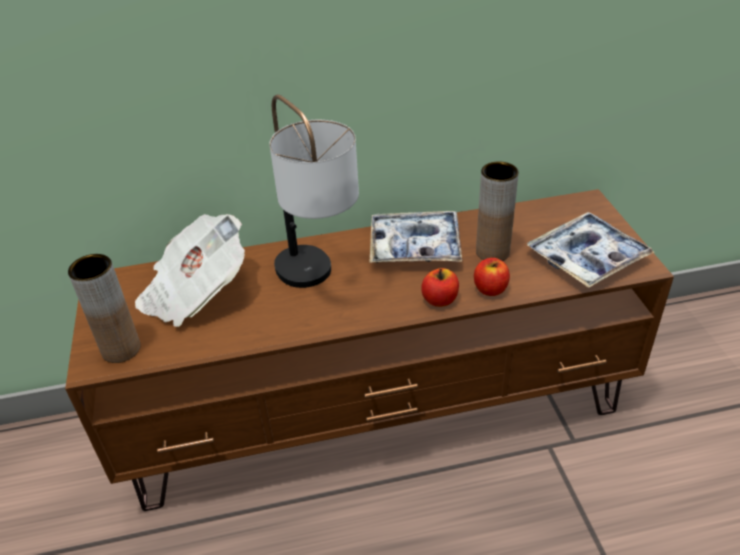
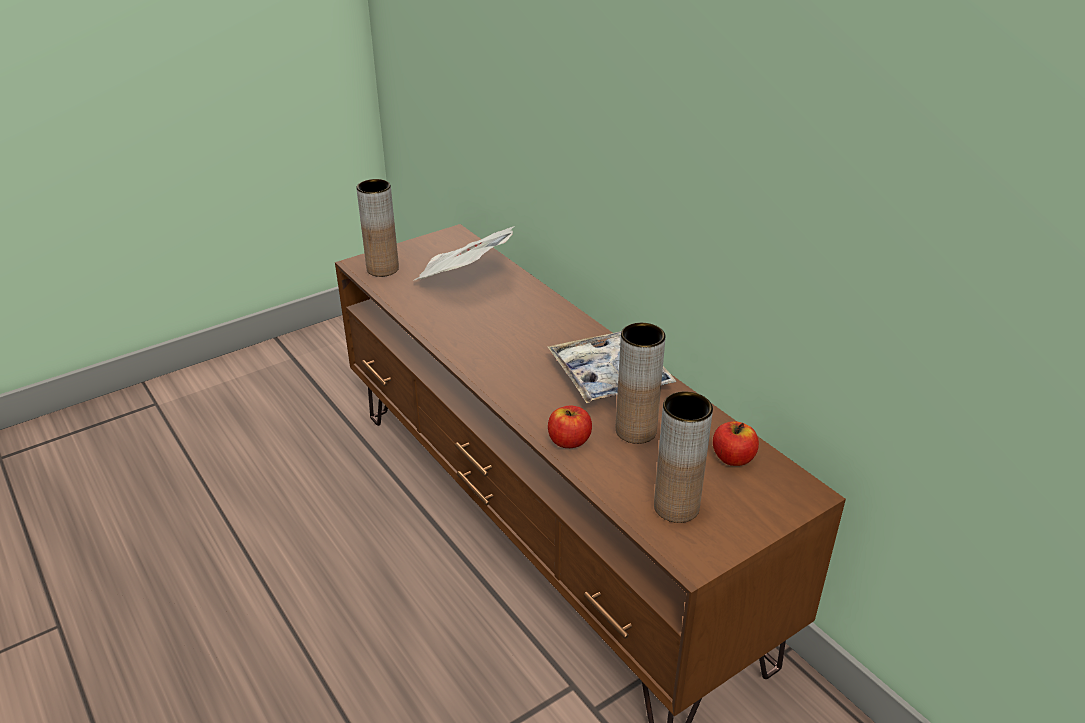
camera: 65 degrees right, 5 degrees down
table lamp [269,95,359,288] -> none
apple [421,268,459,307] -> apple moved to [713,421,759,466]
tray [527,212,654,288] -> brown vase [654,392,713,523]

